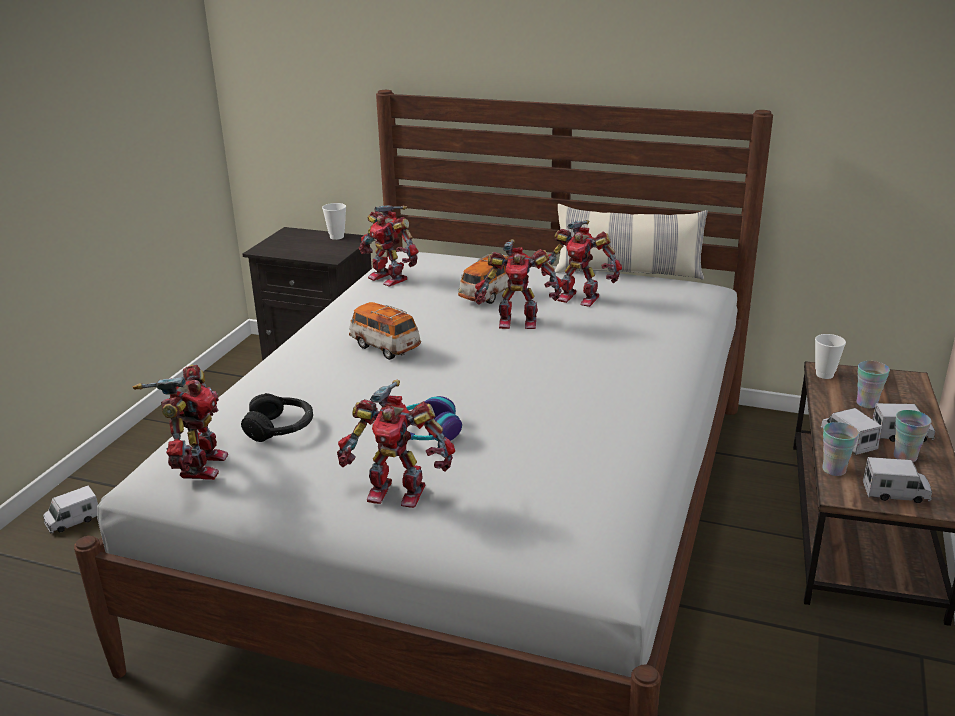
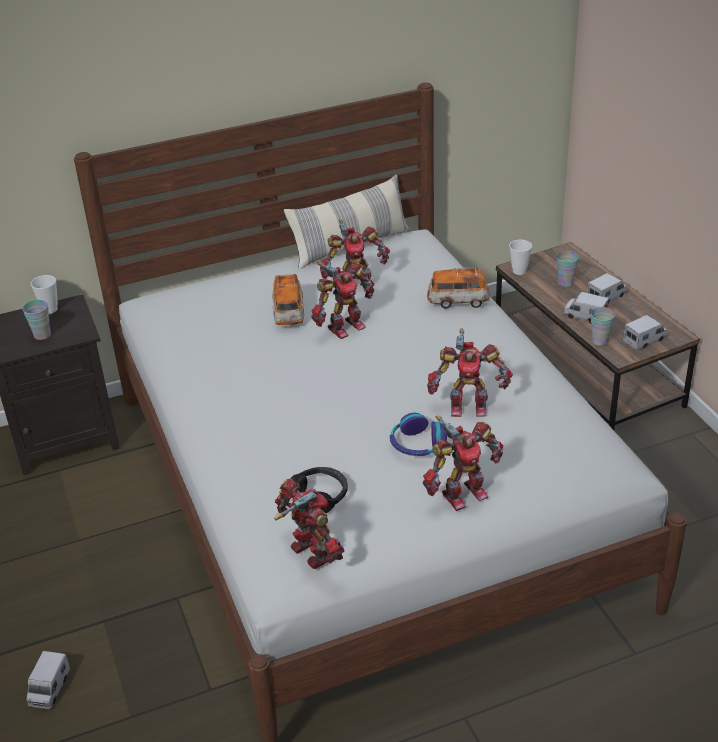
camera: 40 degrees left, 10 degrees up
toy car [349,302,421,360] -> toy car moved to [427,267,490,309]
toy robot [359,205,419,287] -> toy robot moved to [427,328,513,417]
cup [893,410,931,462] -> cup moved to [22,300,51,340]

